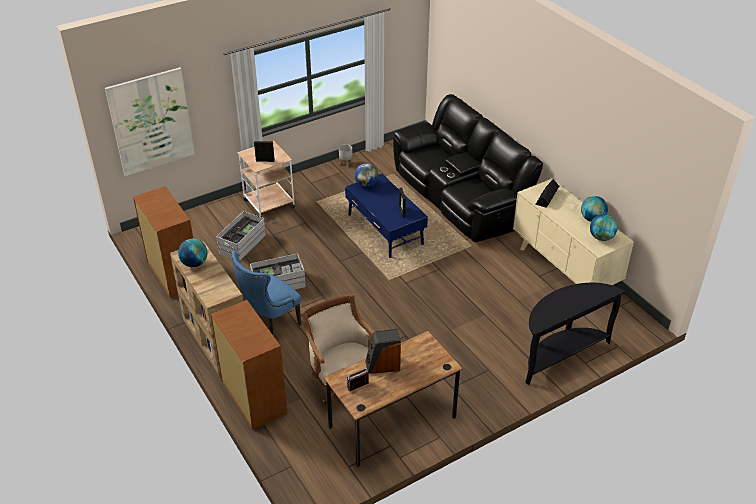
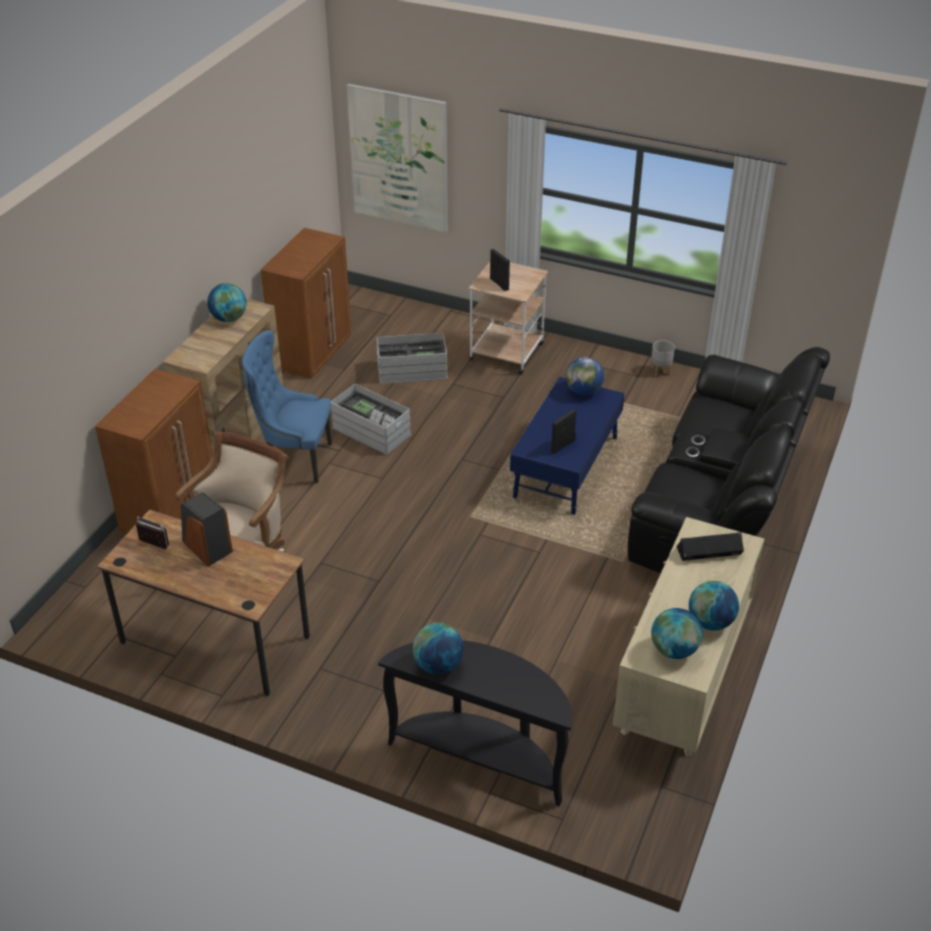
camera: 55 degrees right, 0 degrees up
none -> globe [413,623,464,674]

